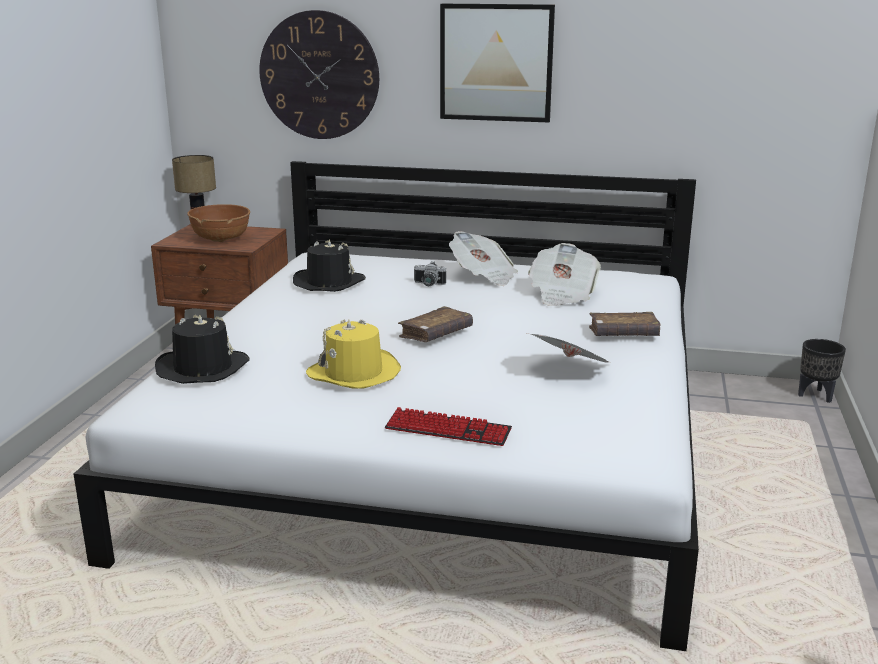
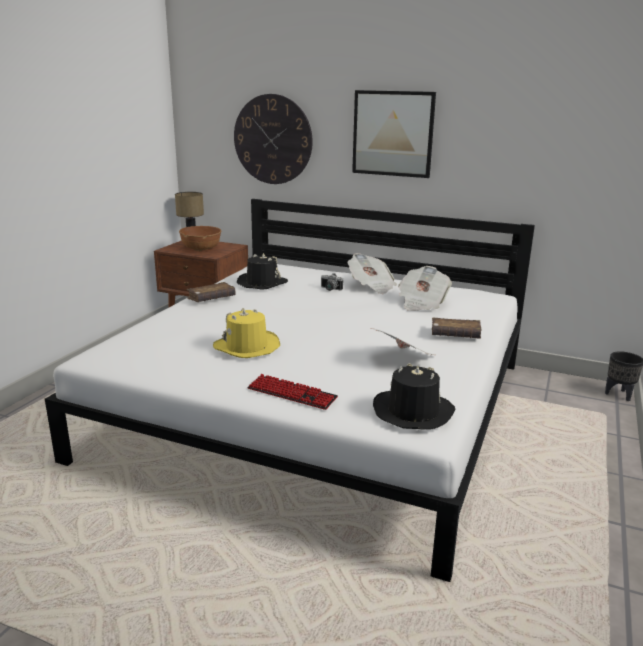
camera: 10 degrees right, 0 degrees up
black hat [155,314,250,384] -> black hat moved to [373,364,455,430]
brown book [398,306,473,342] -> brown book moved to [186,282,236,302]

